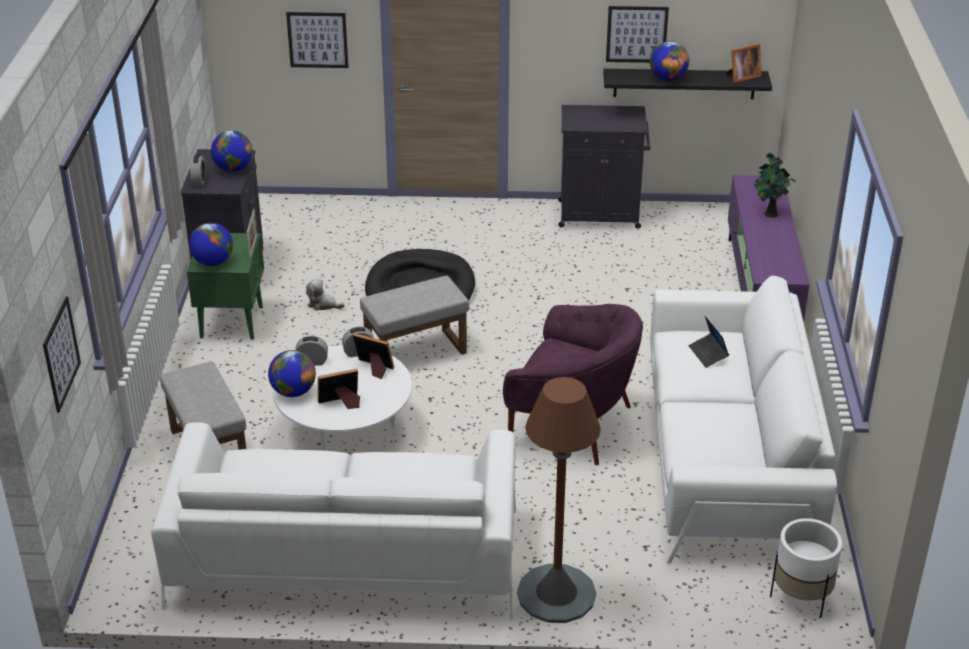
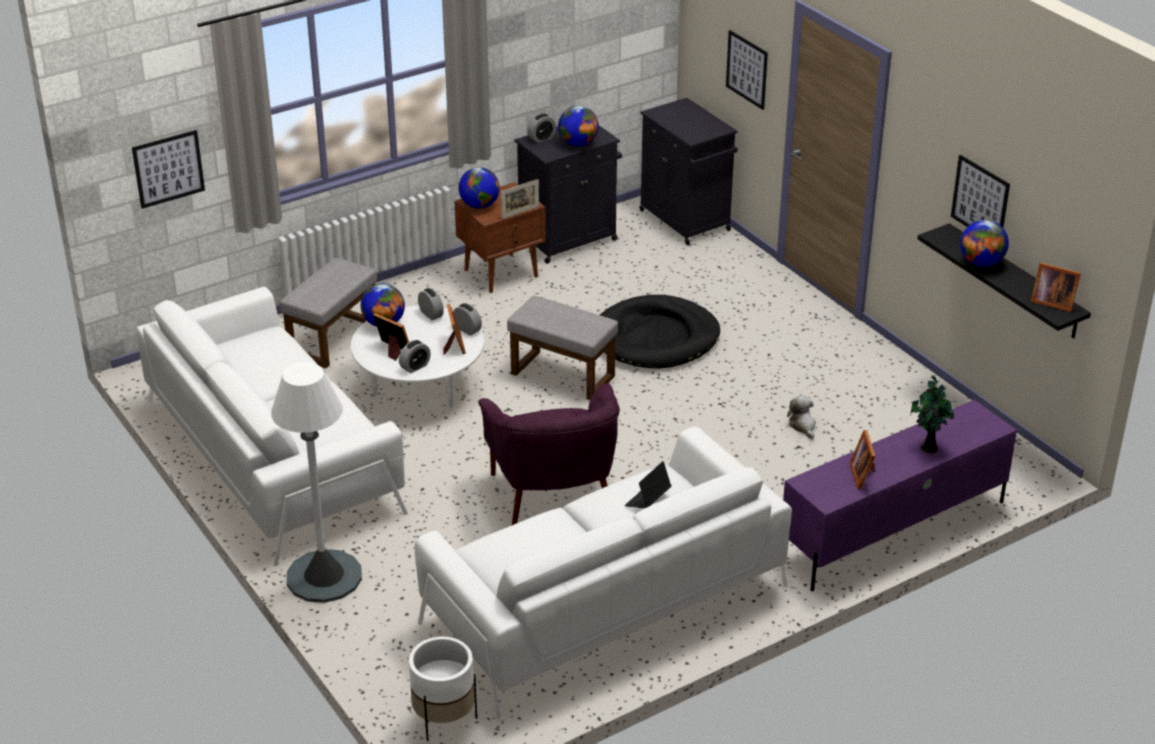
camera: 55 degrees right, 0 degrees up
green nightstand [187,233,264,340] -> brown nightstand [454,182,546,293]
plush toy [306,279,345,311] -> plush toy moved to [787,396,816,439]
brown floor lamp [517,377,601,623] -> white floor lamp [271,362,362,603]
black cabinet [558,105,650,229] -> black cabinet moved to [640,98,738,245]
none -> alarm clock [399,340,431,373]
none -> picture frame [849,430,876,490]

